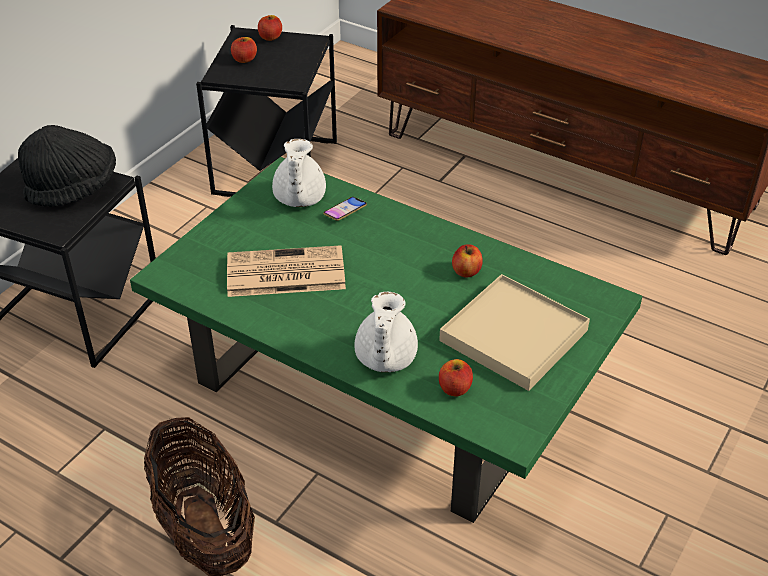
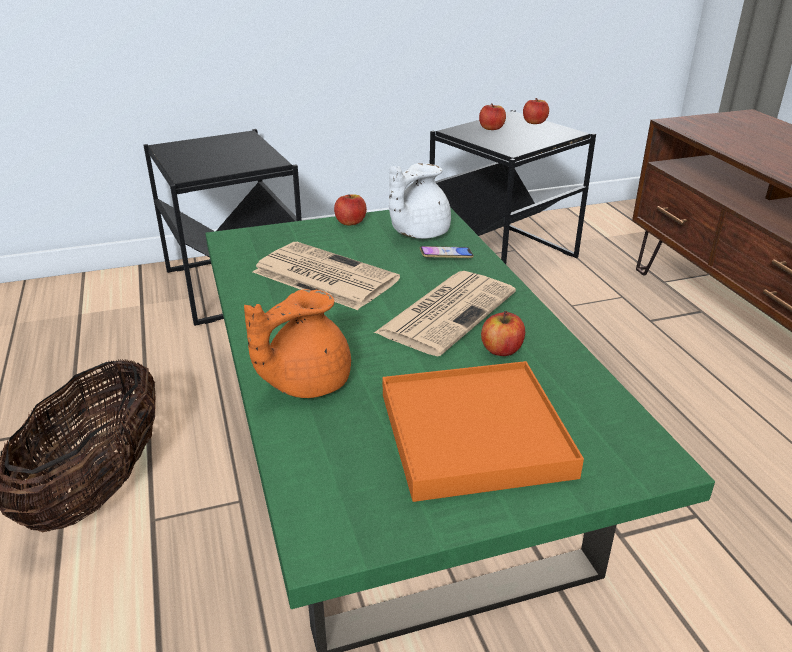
camera: 40 degrees right, 10 degrees down
black hat [18,125,116,207] -> none
white teapot [354,292,418,372] -> orange teapot [244,289,351,398]
beige tray [439,274,590,391] -> orange tray [383,361,584,502]
apple [439,359,473,397] -> apple moved to [334,194,367,226]
none -> newspaper [374,271,516,356]

